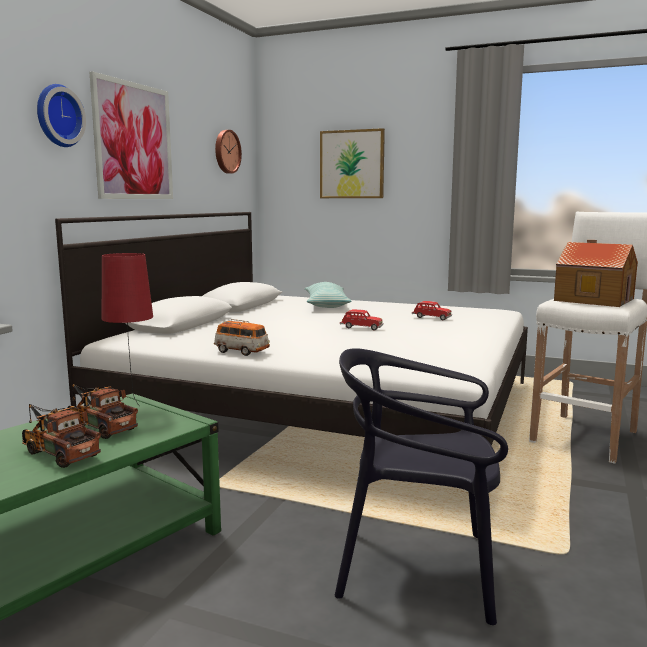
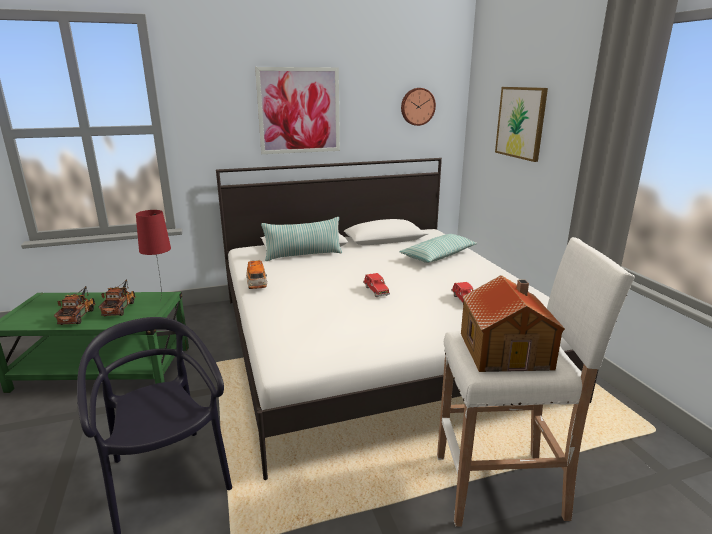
camera: 50 degrees right, 10 degrees up
wall clock [37,84,86,147] -> none
none -> pillow [261,217,342,261]

